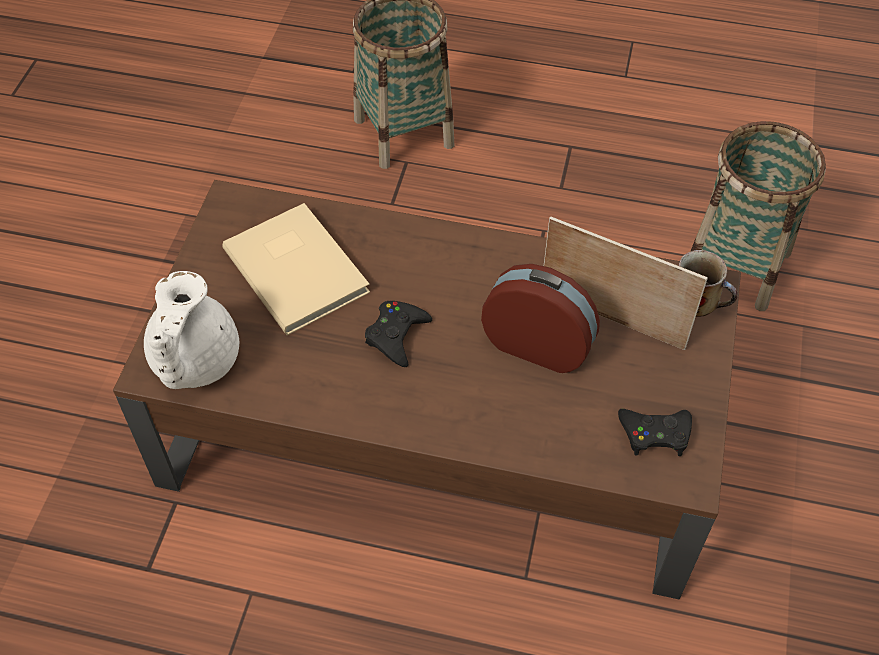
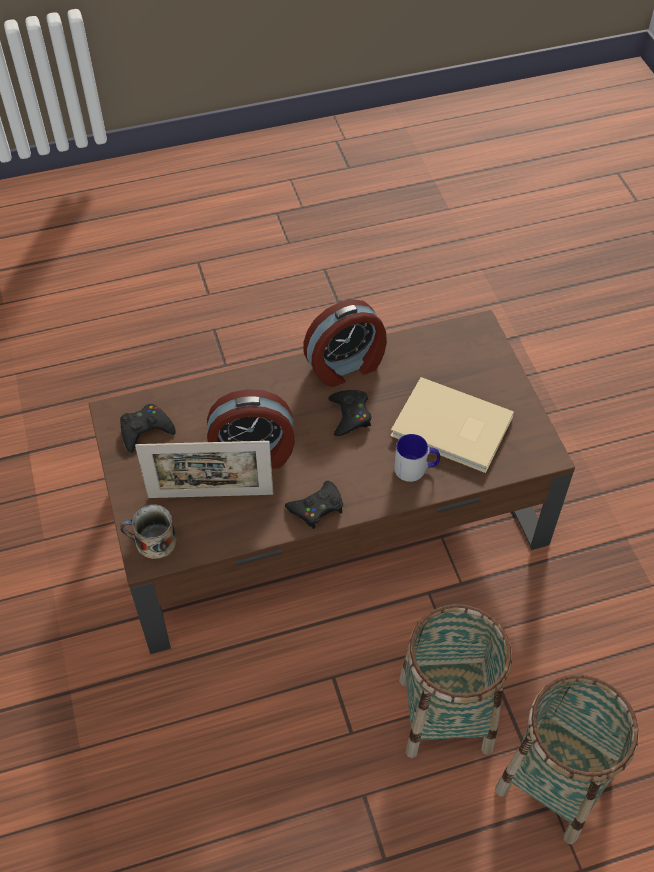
camera: 150 degrees right, 0 degrees up
white teapot [144,271,239,389] -> none
basket [690,121,826,311] -> basket moved to [399,604,512,758]
none -> black game controller [285,481,343,529]
none -> alarm clock [303,299,387,387]
none -> mug [394,434,440,482]

